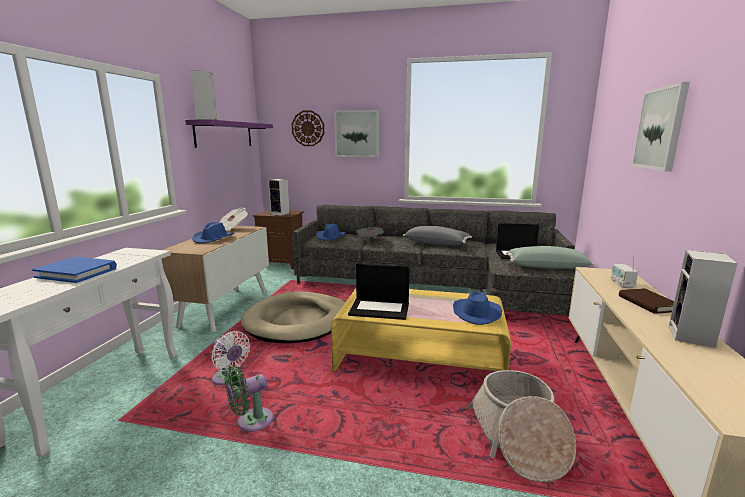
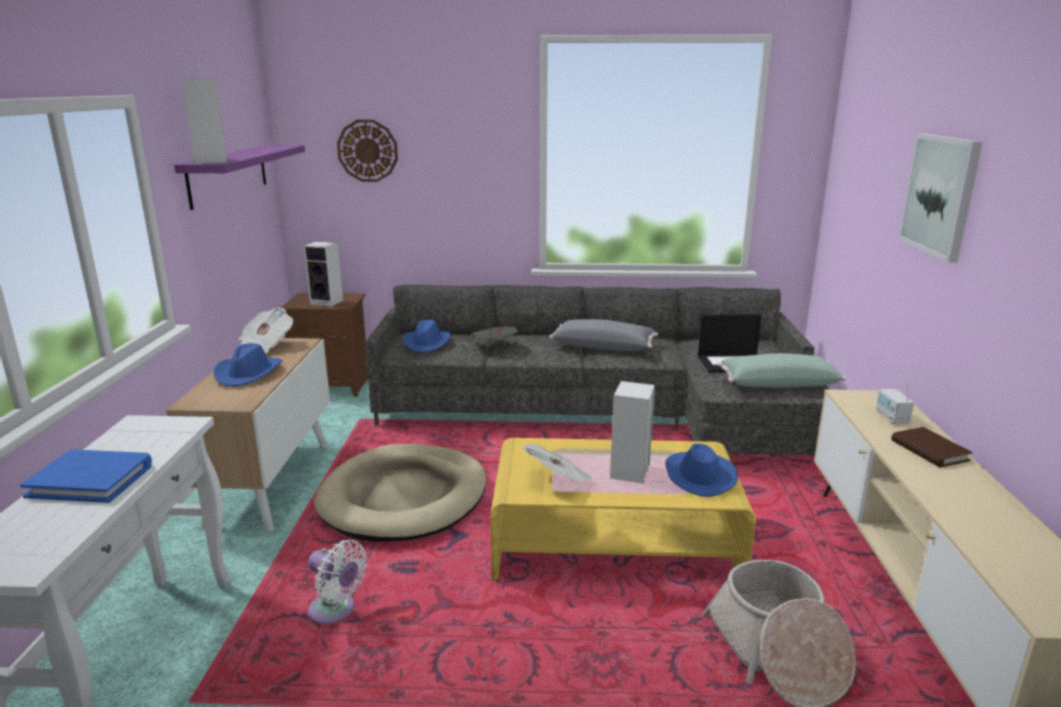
camera: 10 degrees left, 5 degrees up
green fan [224,367,273,432] -> none
picture [334,110,379,157] -> none
laptop [348,264,410,320] -> newspaper [522,444,597,482]
speaker [669,250,738,348] -> speaker moved to [610,381,655,483]

